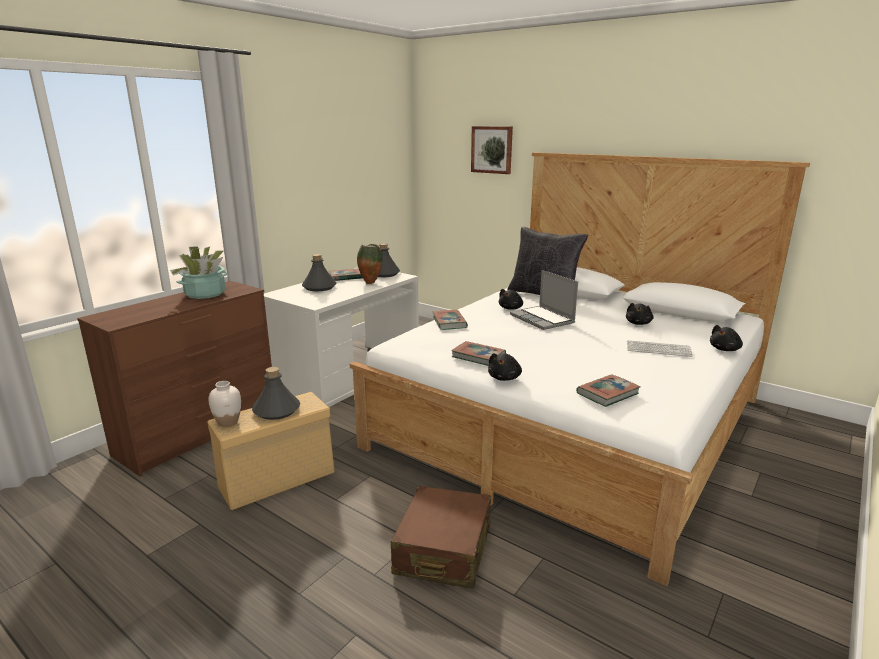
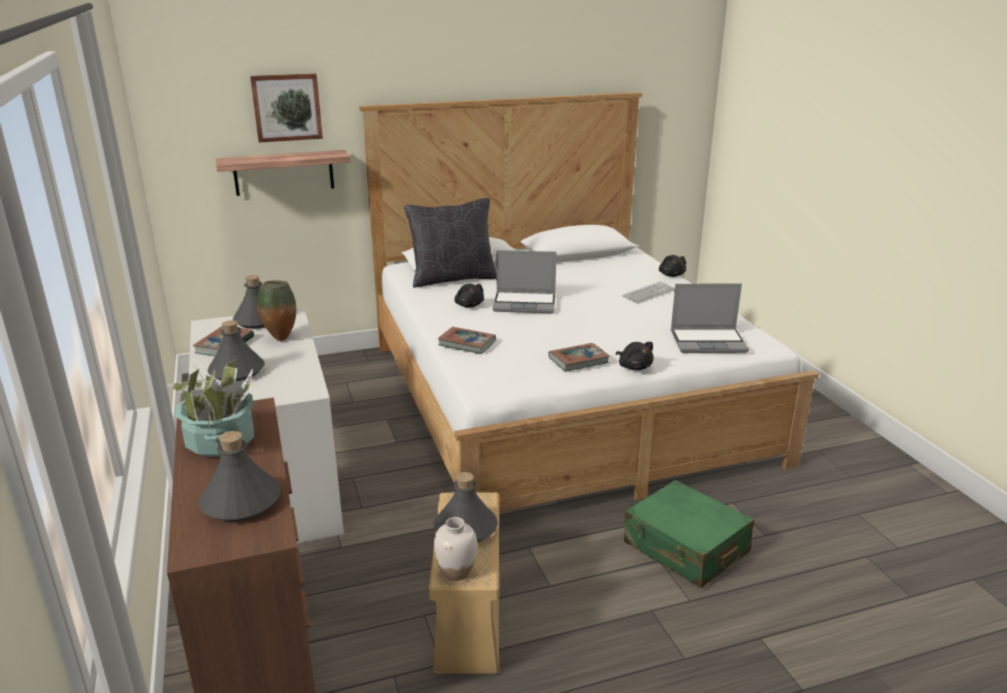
camera: 55 degrees left, 5 degrees up
brown suitcase [391,486,491,589] -> green suitcase [624,480,754,588]
book [576,374,641,407] -> laptop [671,284,749,353]
black plush toy [626,303,654,325] -> none
none -> grey bottle [199,431,281,522]
none -> shelf [216,150,350,196]

